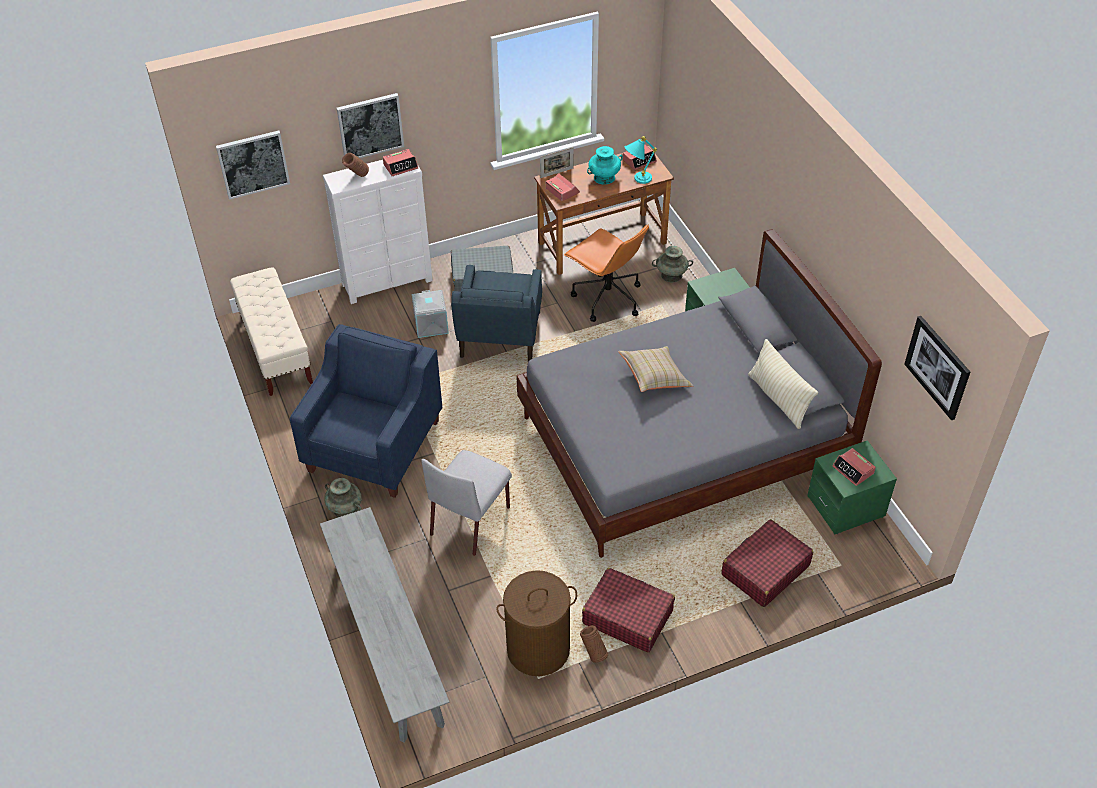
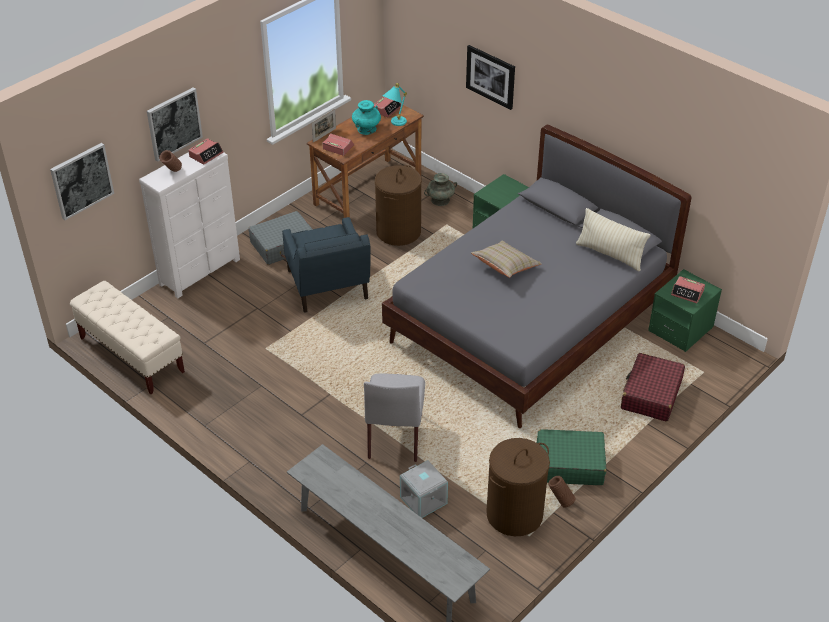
camera: 25 degrees left, 5 degrees down
blue armchair [290,324,442,498] -> none
turquoise vase [324,478,362,517] -> none
grey storage box [412,290,449,338] -> grey storage box moved to [400,460,448,518]
orange office chair [564,224,649,322] -> brown laundry basket [375,165,422,246]
red suitcase [582,568,675,652] -> green suitcase [537,429,606,485]
picture [904,316,970,420] -> picture moved to [466,45,515,110]

